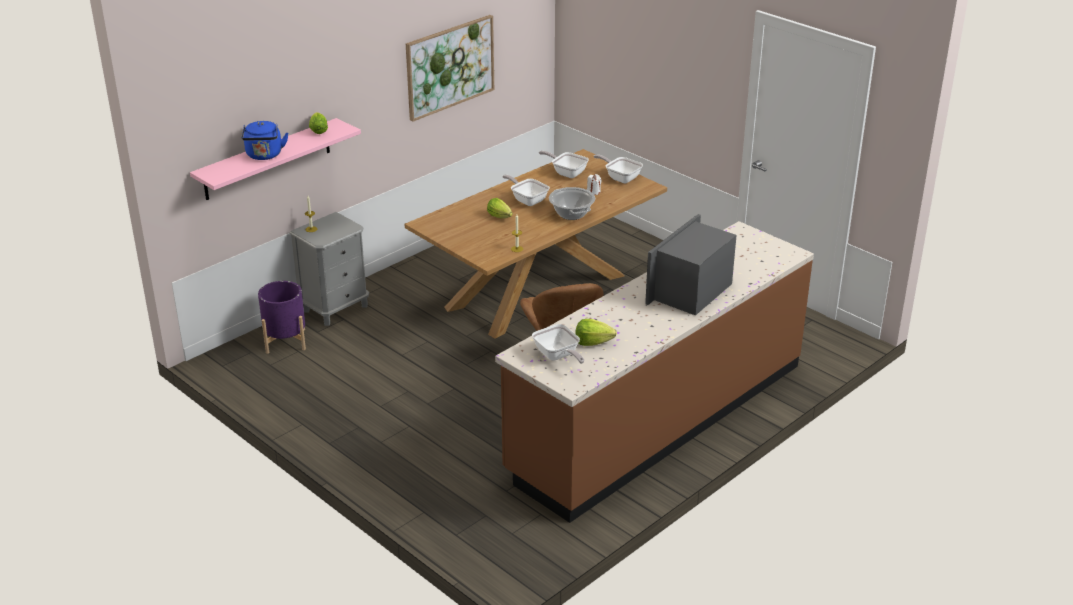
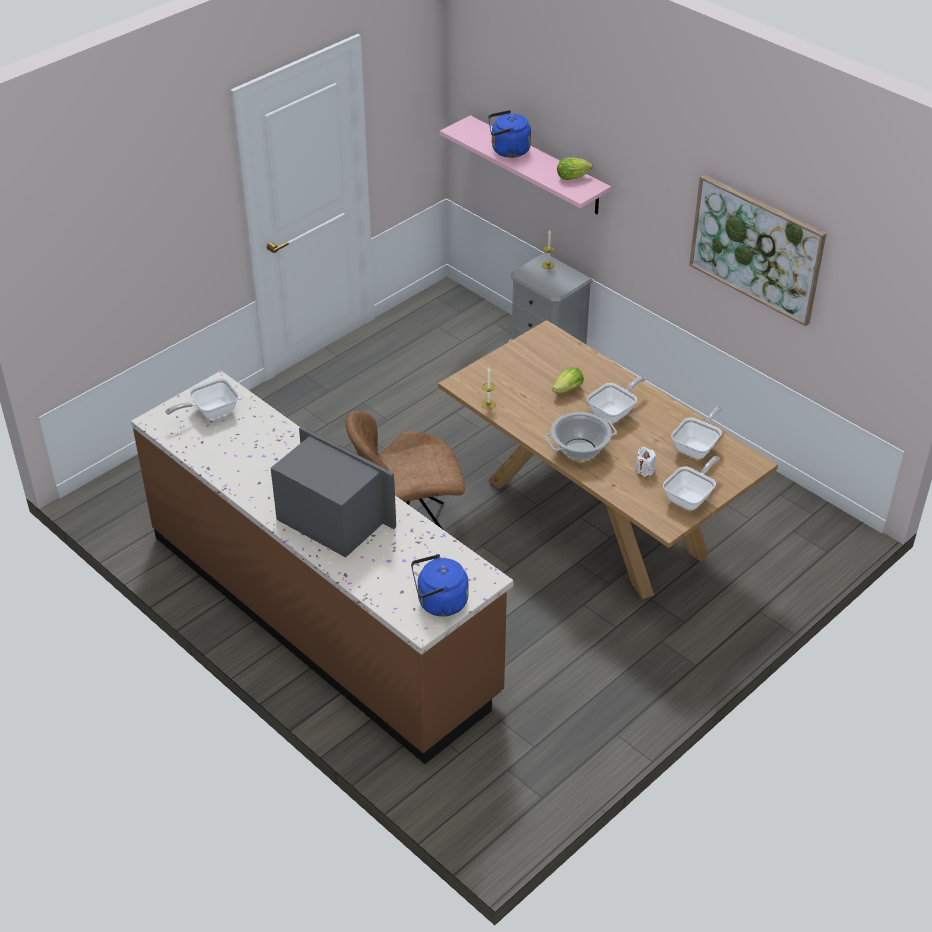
camera: 90 degrees right, 10 degrees up
purple planter [258,281,306,354] -> none
lettuce [575,319,617,346] -> none
none -> blue kettle [411,554,469,617]

